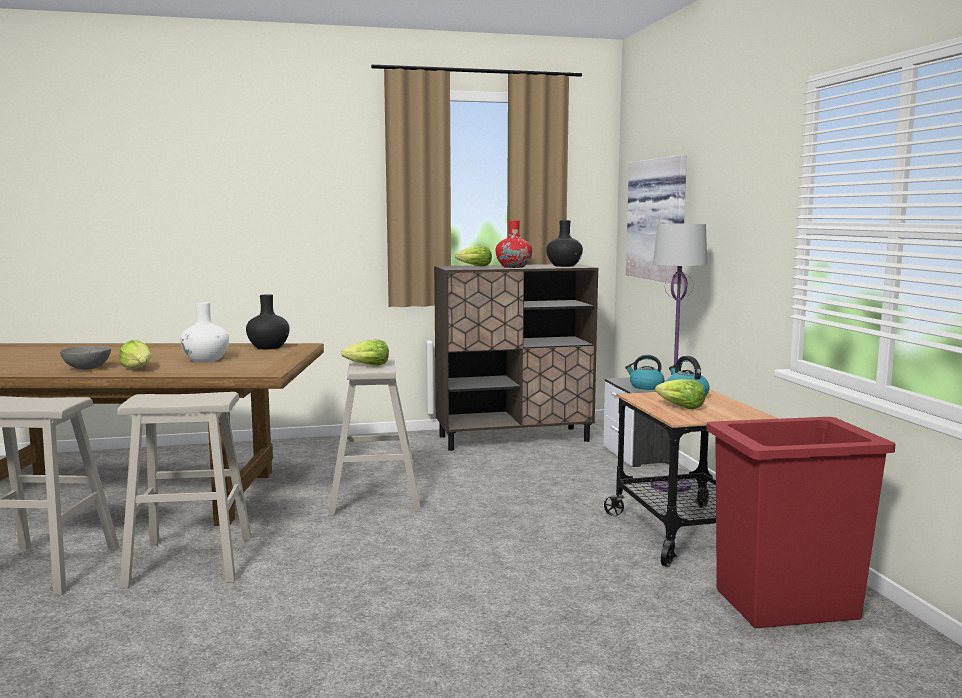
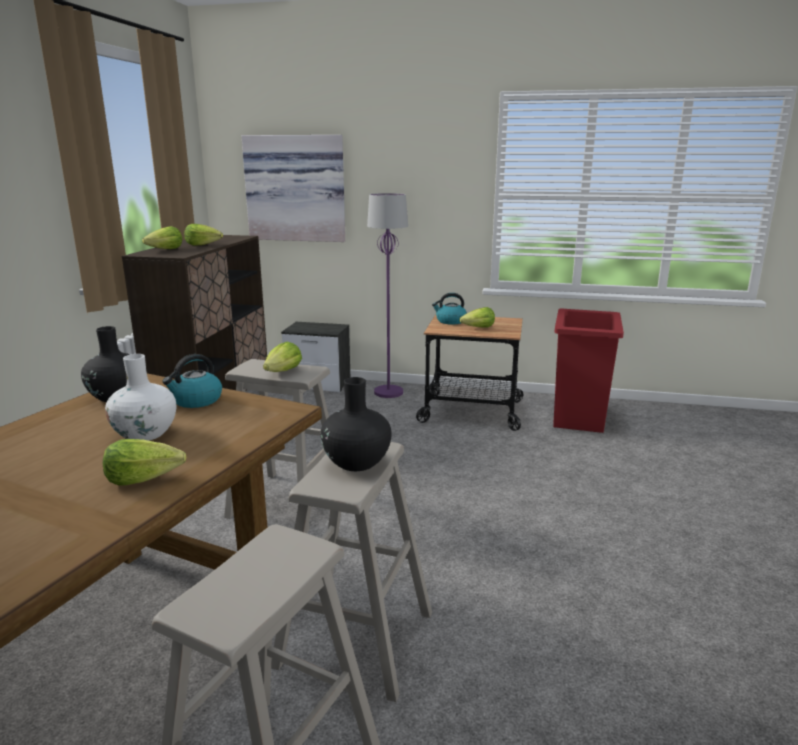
camera: 65 degrees left, 10 degrees up
grey bowl [60,346,111,370] -> none
red vase [495,220,532,268] -> lettuce [184,224,223,245]
black vase [546,220,583,267] -> black vase moved to [320,377,391,471]
kettle [625,355,664,390] -> kettle moved to [162,354,222,408]

